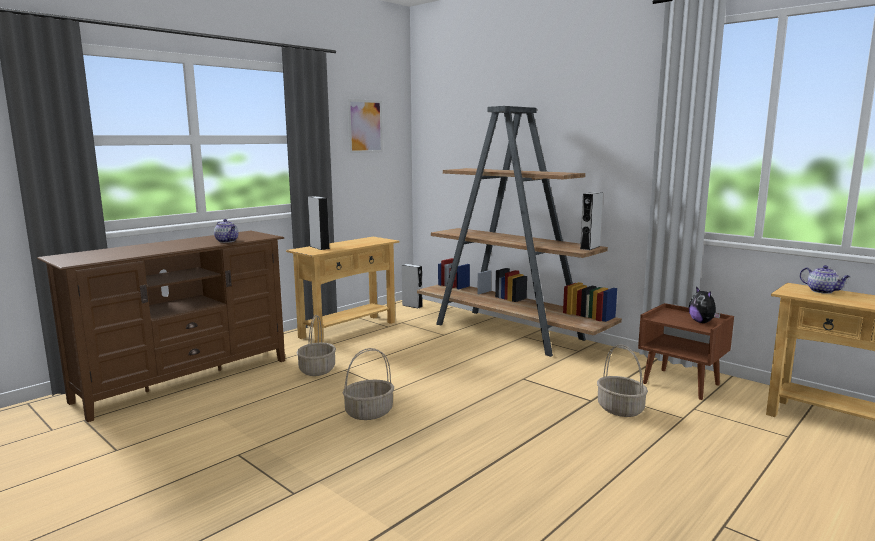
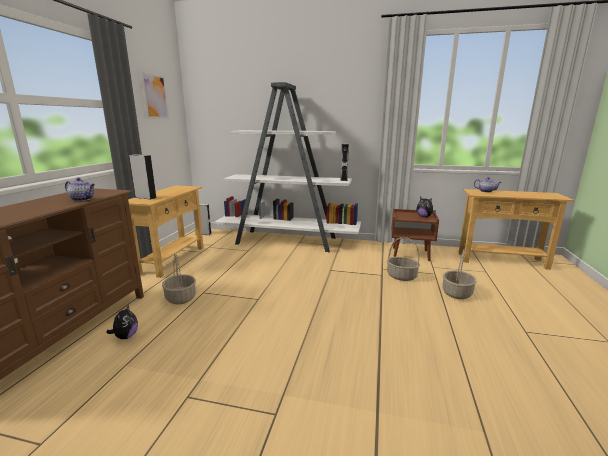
camera: 30 degrees left, 5 degrees up
basket [343,348,394,420] -> basket moved to [442,250,477,299]
brown bookcase [417,106,622,357] -> white bookcase [214,82,361,252]
none -> plush toy [106,305,138,339]

